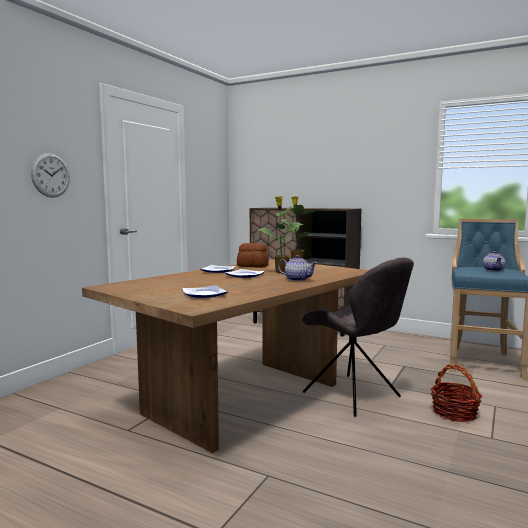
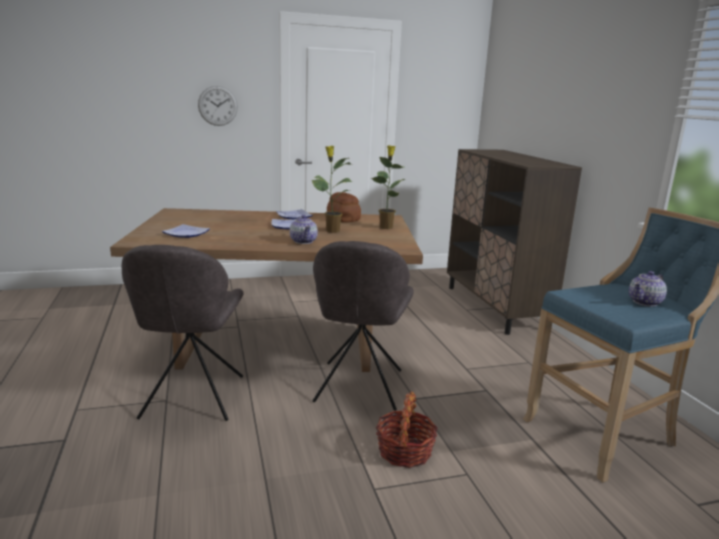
camera: 45 degrees right, 10 degrees up
none -> grey chair [122,245,243,421]

